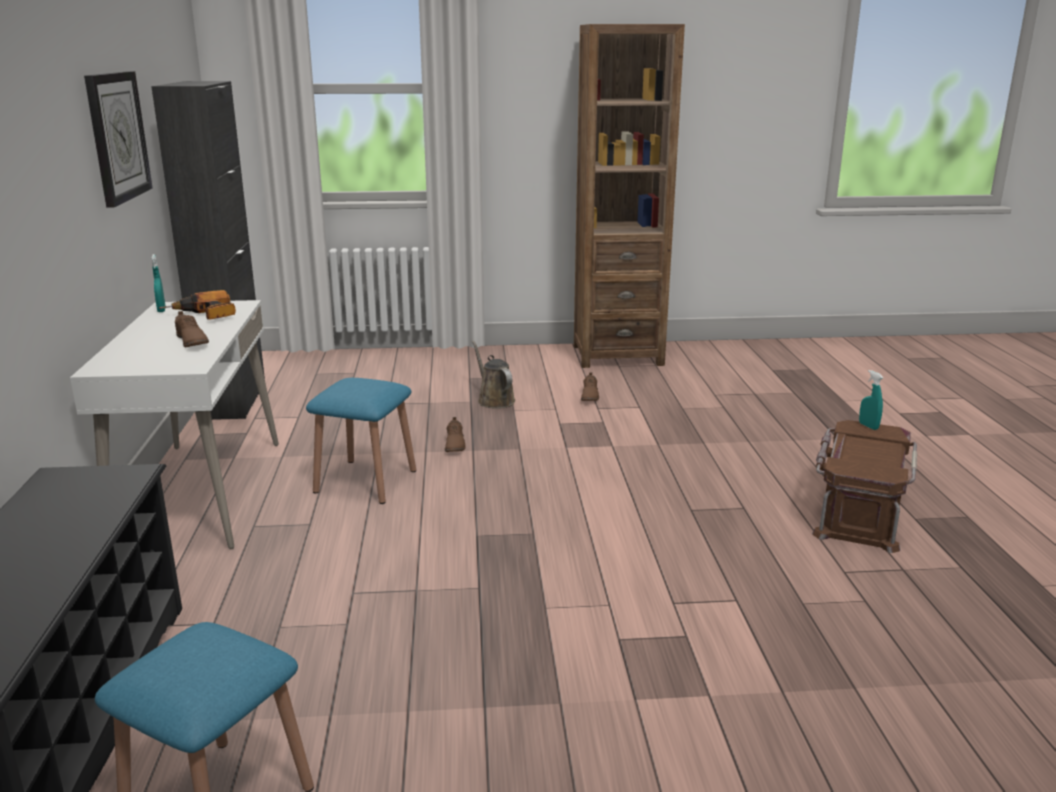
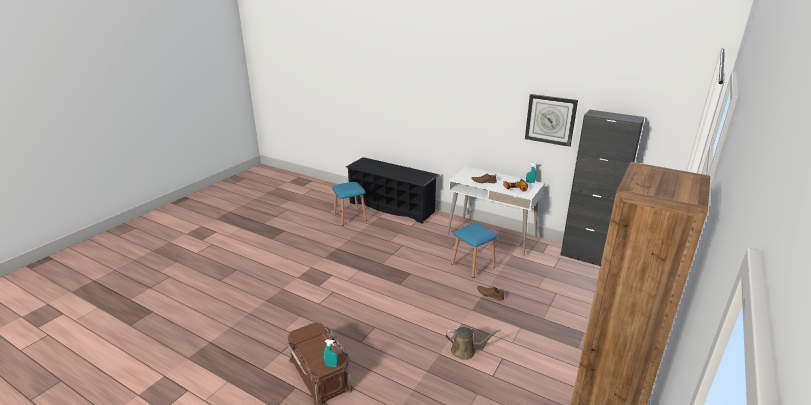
camera: 125 degrees right, 5 degrees up
brown watering can [472,340,515,409] -> brown watering can moved to [446,327,501,360]
brown shoe [581,372,599,401] -> none

